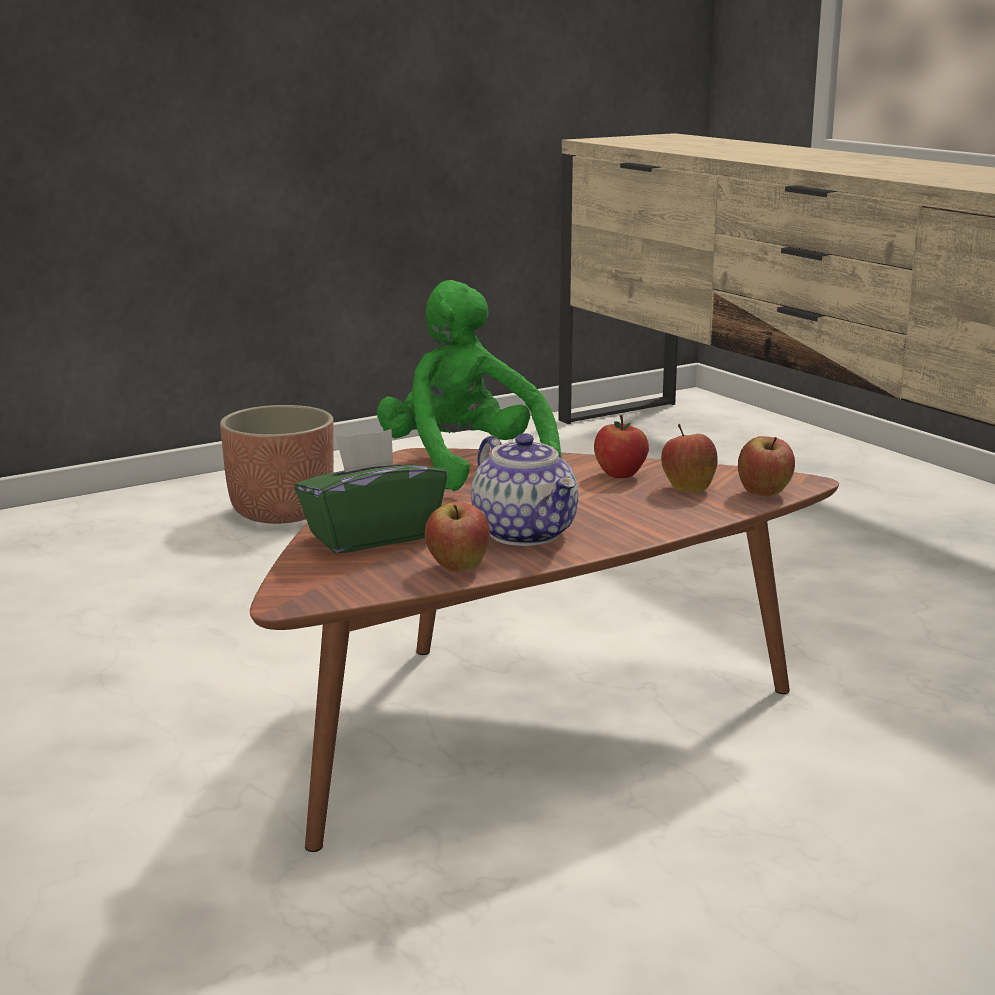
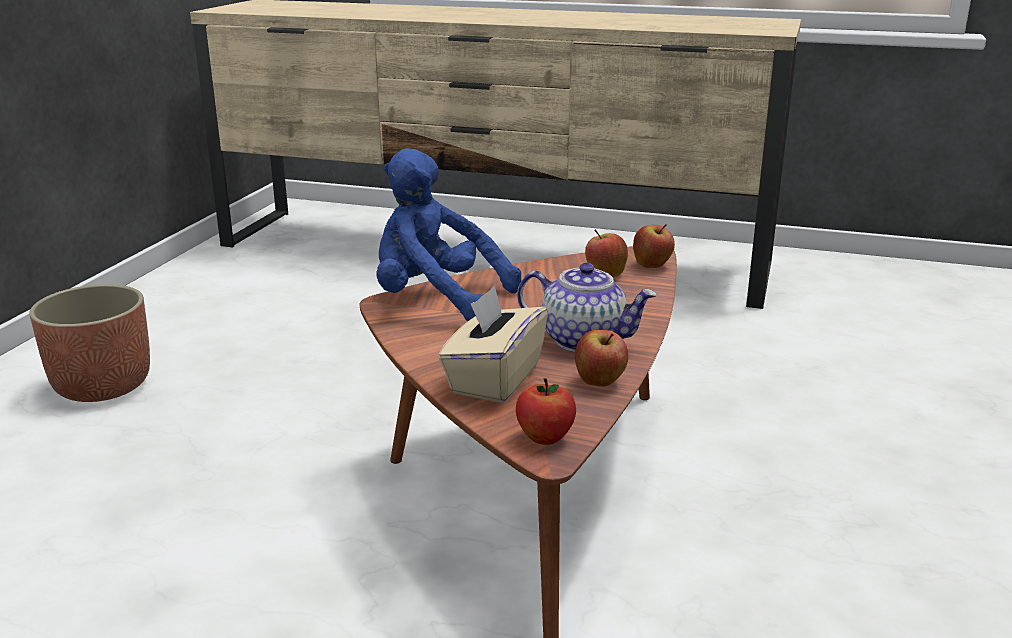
camera: 40 degrees left, 5 degrees up
green tissue box [295,429,447,554] -> beige tissue box [438,286,548,403]
green plush toy [377,280,562,491] -> blue plush toy [376,148,521,321]
apple [594,415,649,478] -> apple moved to [516,378,576,445]

